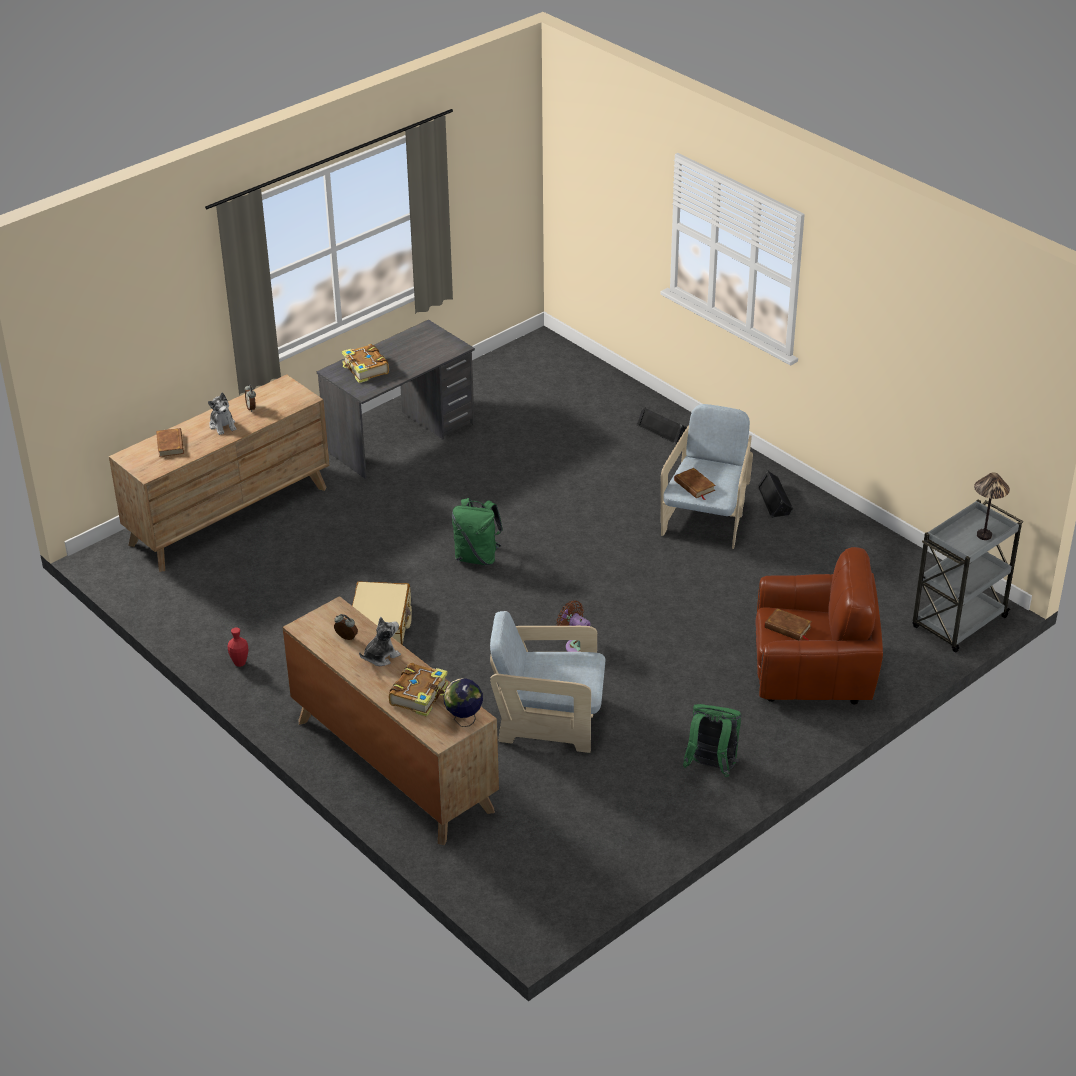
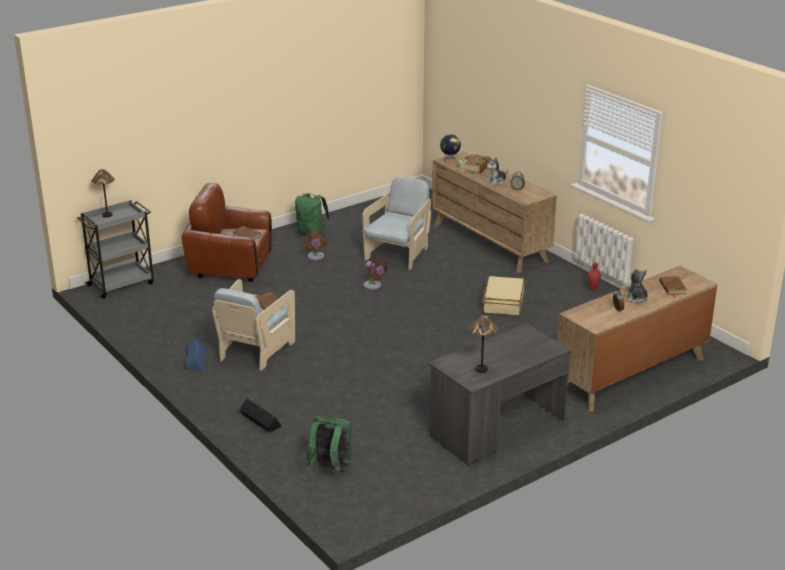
camera: 175 degrees left, 10 degrees down
book [342,344,389,383] -> none
green backpack [452,498,503,565] -> green backpack moved to [306,417,352,473]
beige armchair [490,611,605,753] -> beige armchair turned 75 degrees counterclockwise [362,176,431,270]
black speaker [757,470,793,518] -> blue speaker [186,337,206,372]
none -> brown fan [304,231,327,260]
none -> table lamp [469,315,498,373]

